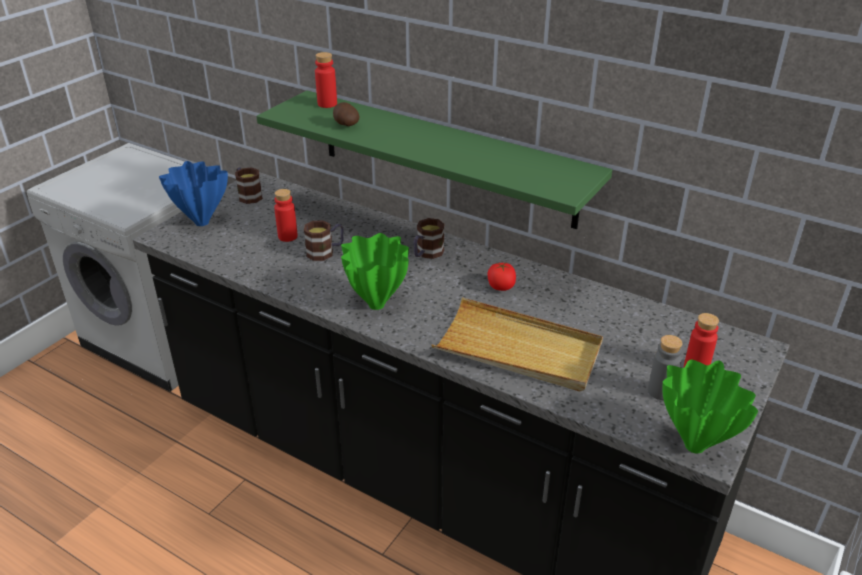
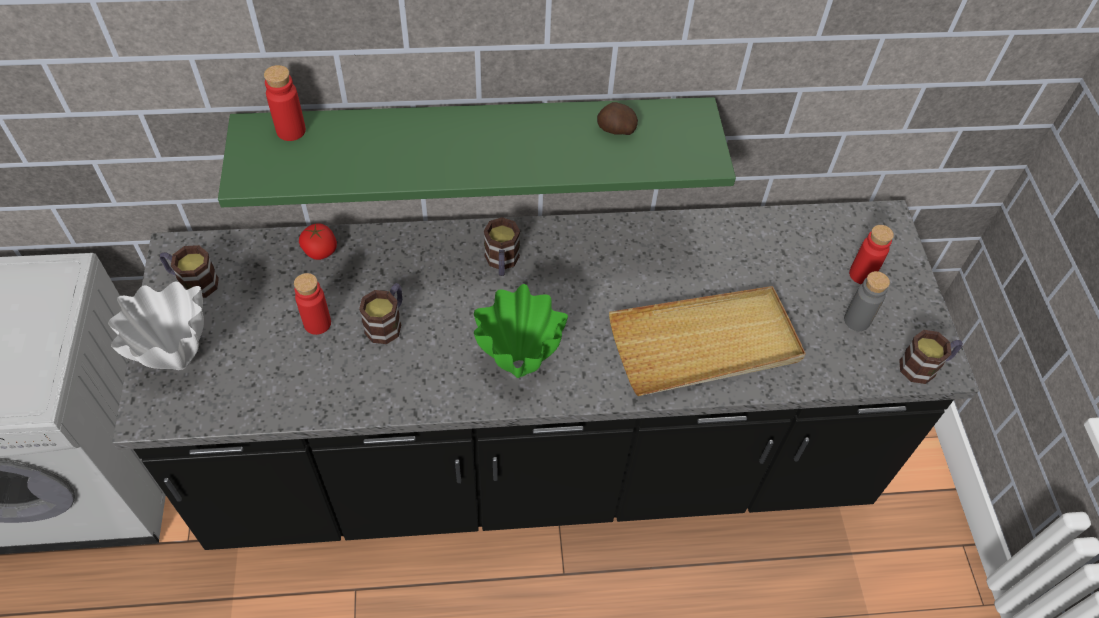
camera: 40 degrees left, 20 degrees up
blue vase [159,161,228,226] -> white vase [108,282,204,370]
potato [333,102,360,126] -> potato moved to [597,102,638,135]
tomato [487,263,516,291] -> tomato moved to [299,223,337,260]
green vase [662,360,758,453] -> mug [899,330,963,384]

